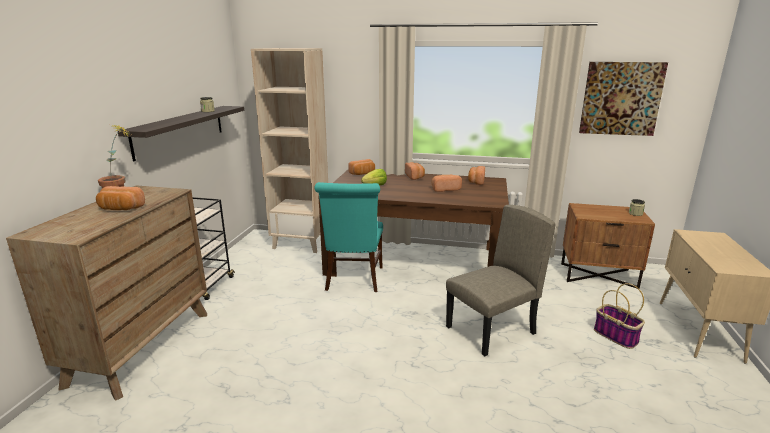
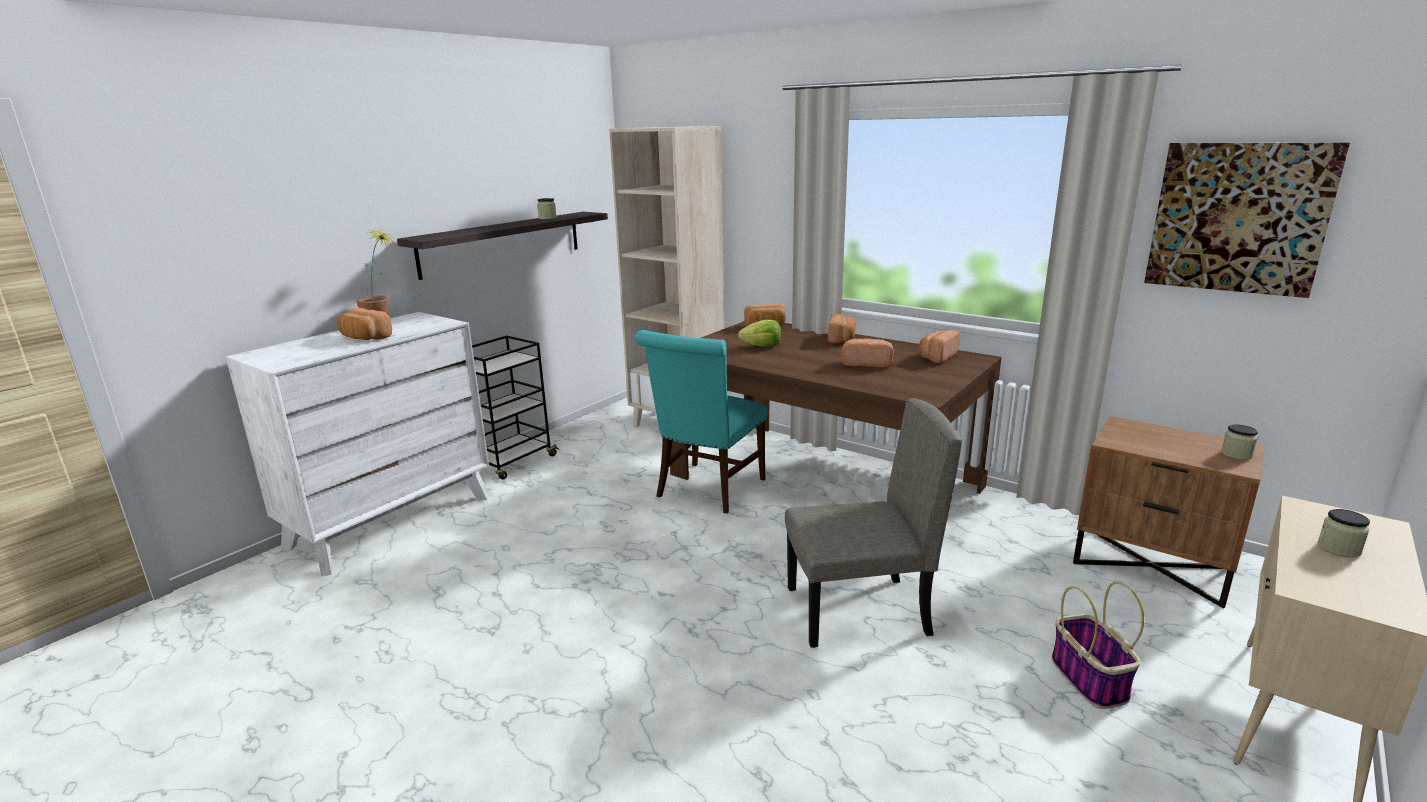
camera: 25 degrees right, 0 degrees up
brown dresser [6,185,207,401] -> white dresser [226,312,490,577]
none -> jar [1318,509,1370,558]

